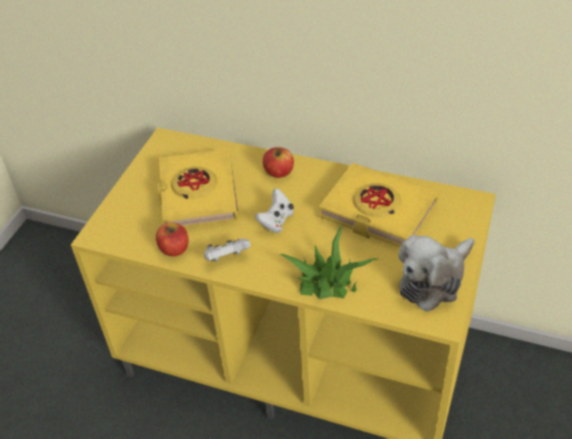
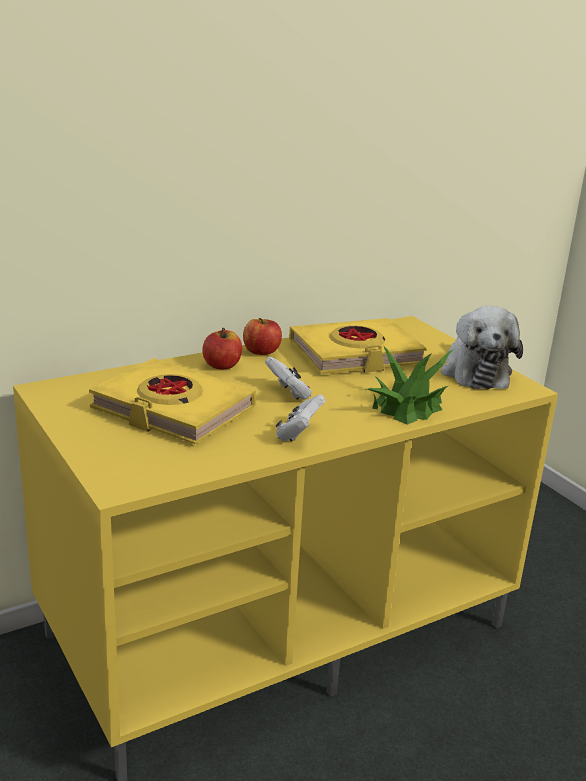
camera: 55 degrees left, 20 degrees down
apple [156,222,189,256] -> apple moved to [243,318,282,355]

